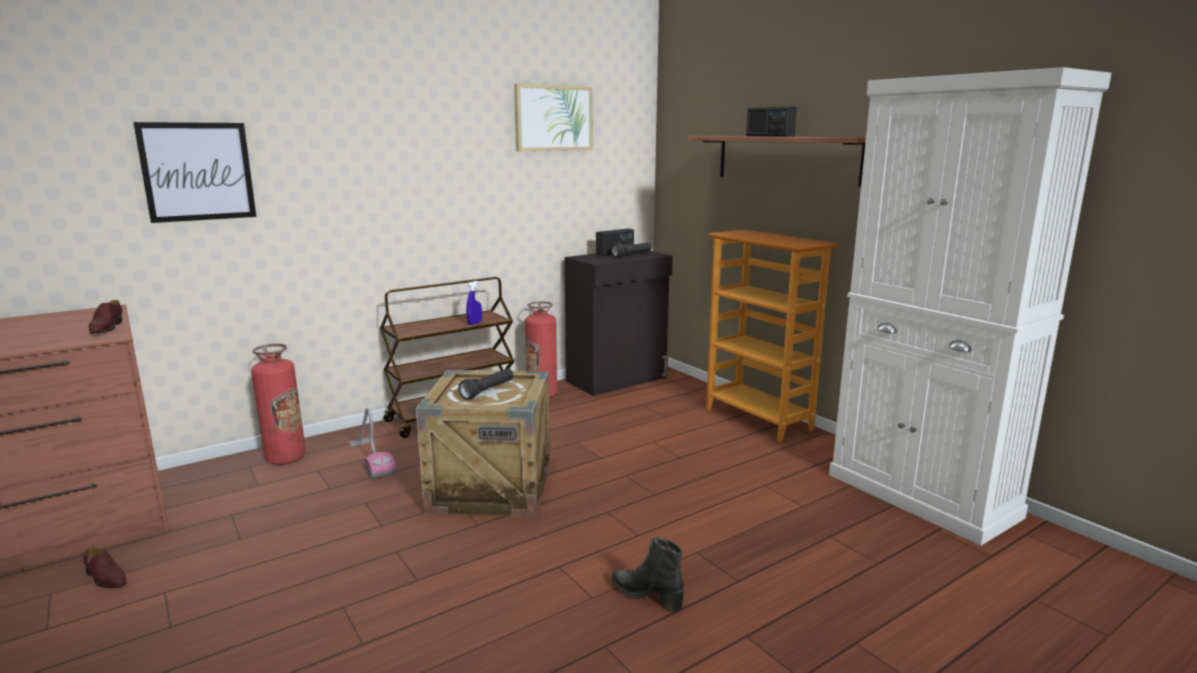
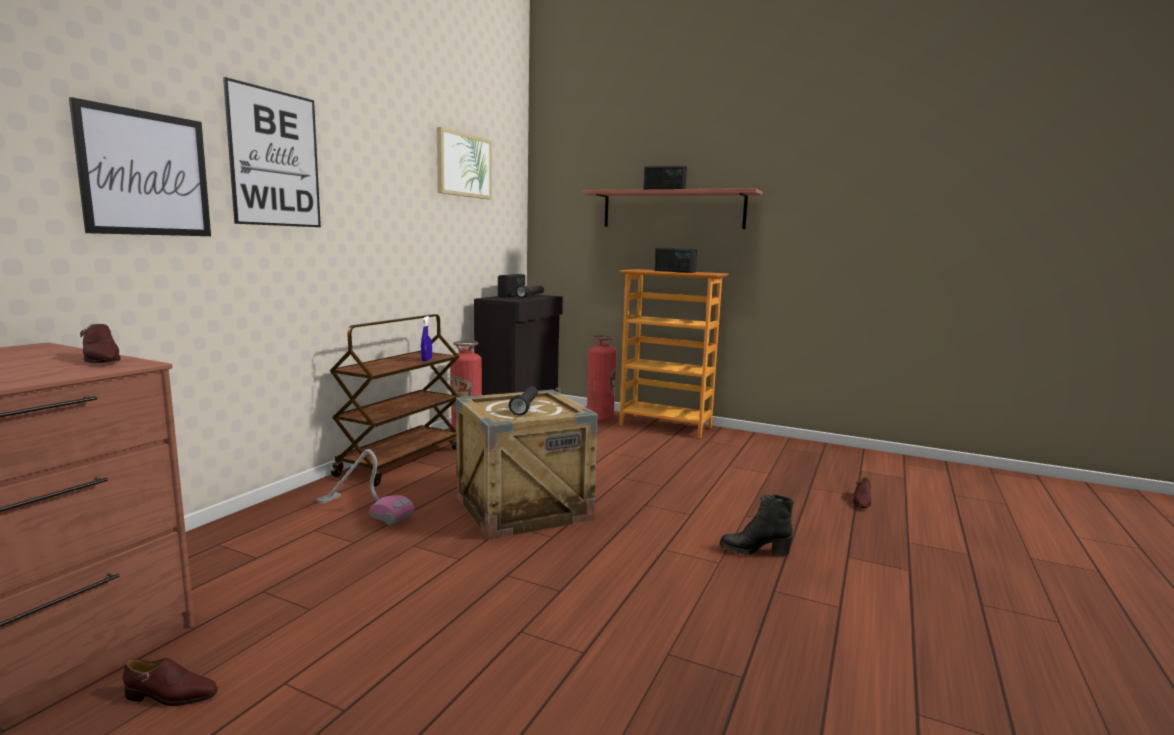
camera: 30 degrees left, 5 degrees down
fire extinguisher [251,344,306,465] -> fire extinguisher moved to [587,335,616,422]
white cabinet [829,67,1111,546] -> none
none -> picture [223,77,321,227]
none -> radio [654,248,697,273]
none -> brown shoe [853,477,871,508]

